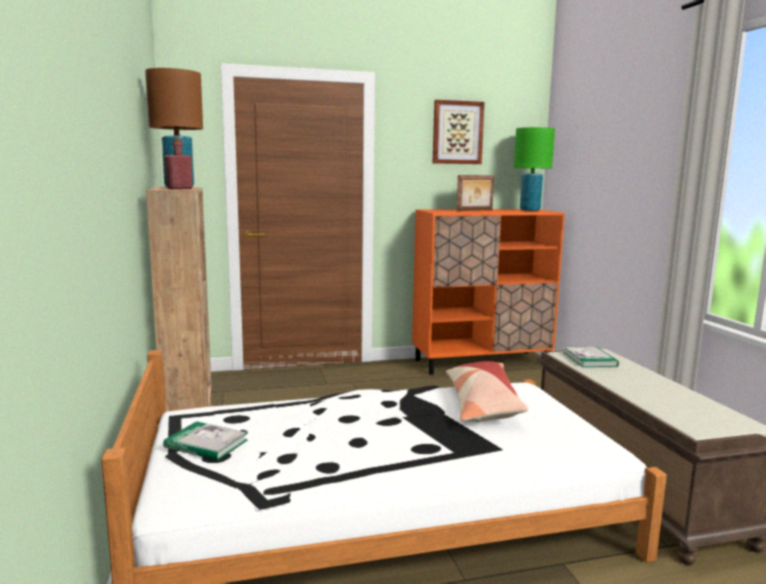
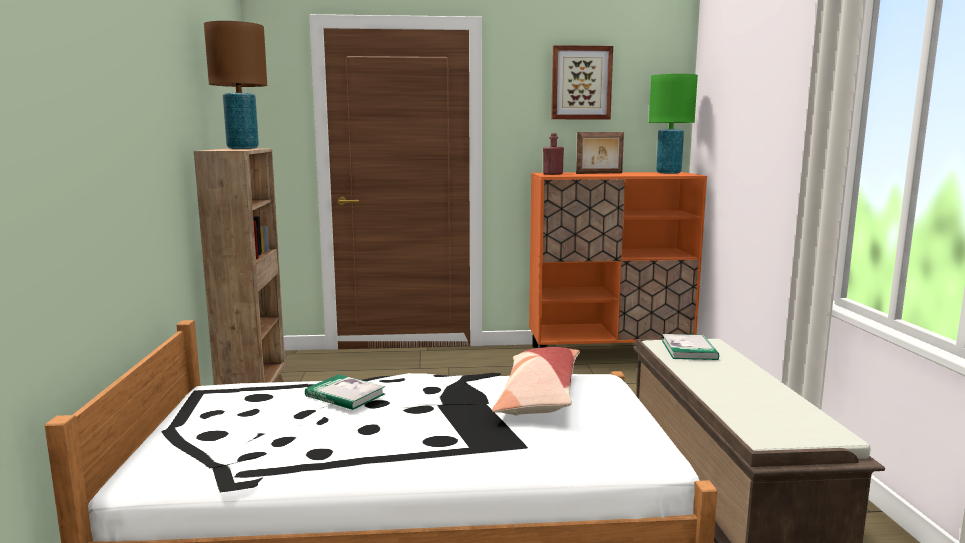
camera: 10 degrees right, 0 degrees up
book [163,421,248,460] -> book moved to [305,375,385,410]
red bottle [165,138,193,189] -> red bottle moved to [543,133,564,175]

